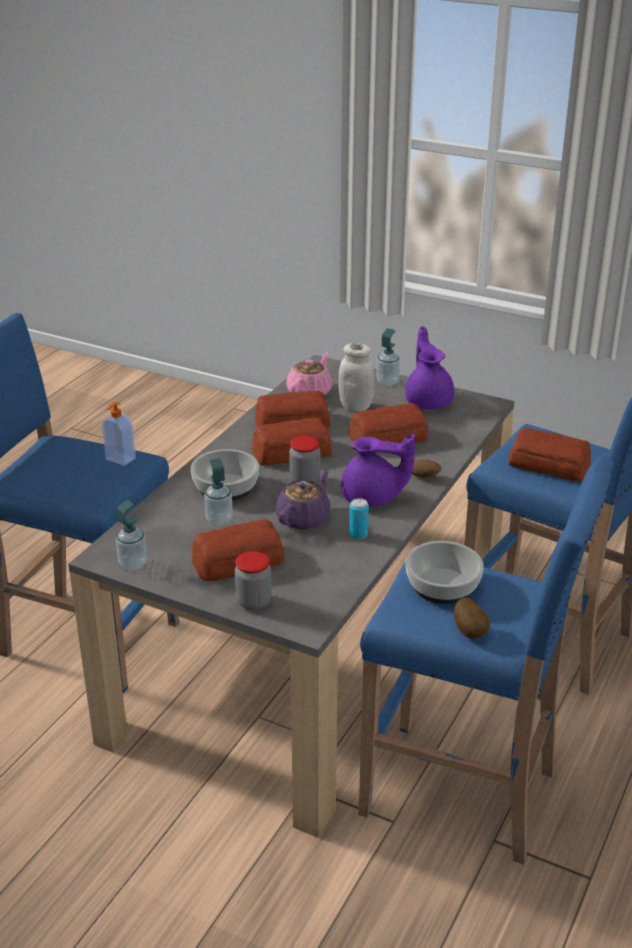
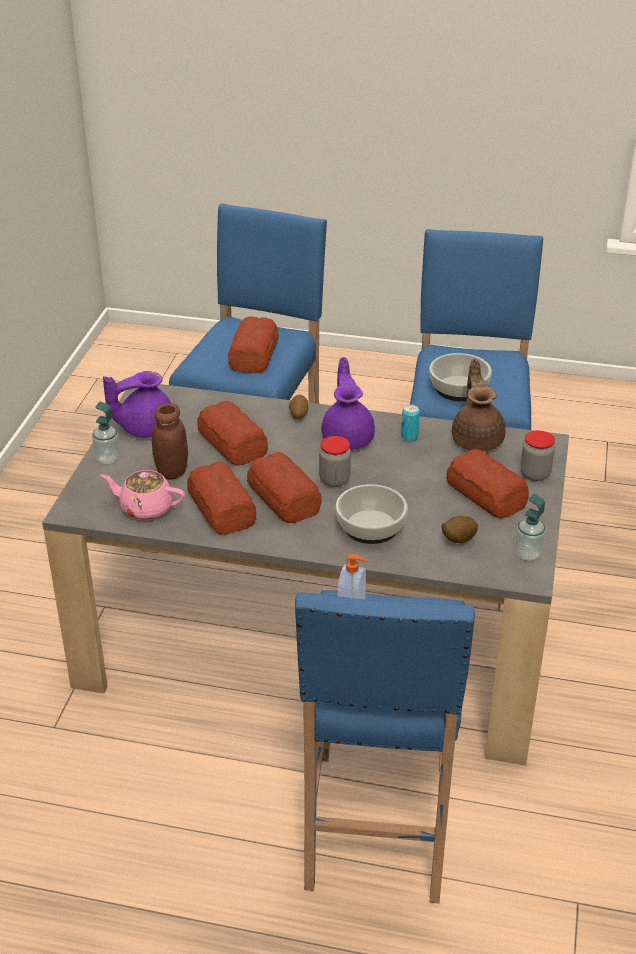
camera: 105 degrees left, 5 degrees up
soap dispenser [204,458,233,525] -> none
purple teapot [276,470,330,530] -> none
white jar [338,343,375,412] -> brown jar [152,403,188,480]
potato [454,598,490,639] -> potato moved to [442,516,478,543]
none -> brown teapot [452,359,505,452]

